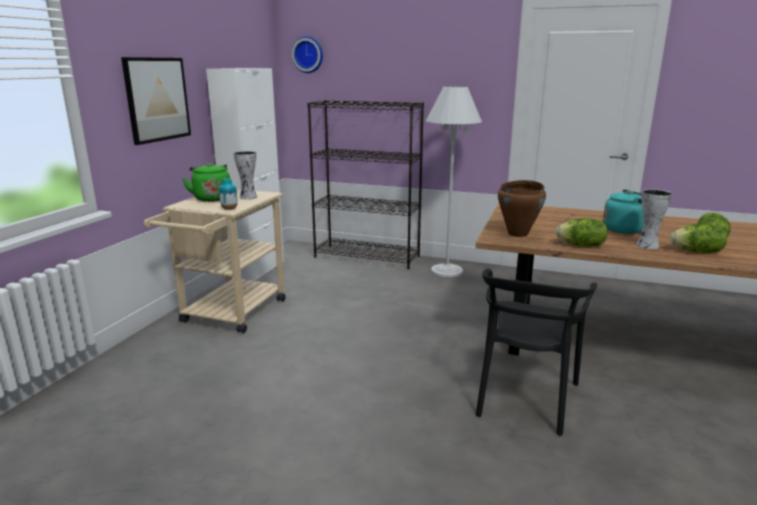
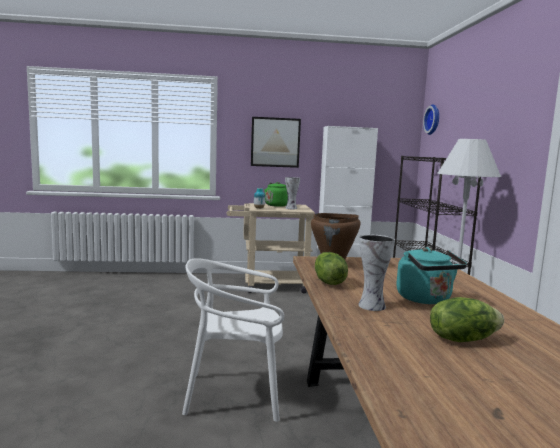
camera: 65 degrees right, 10 degrees down
black chair [476,269,597,436] -> white chair [182,258,284,422]
lettuce [670,224,727,253] -> none

